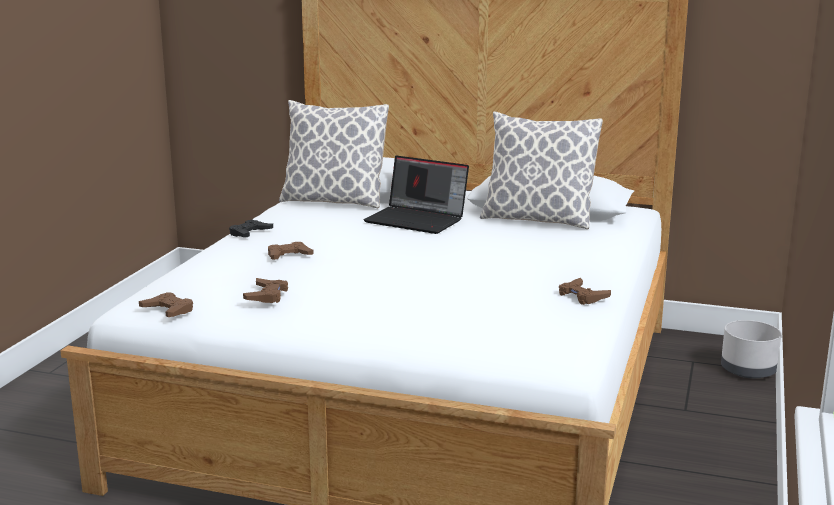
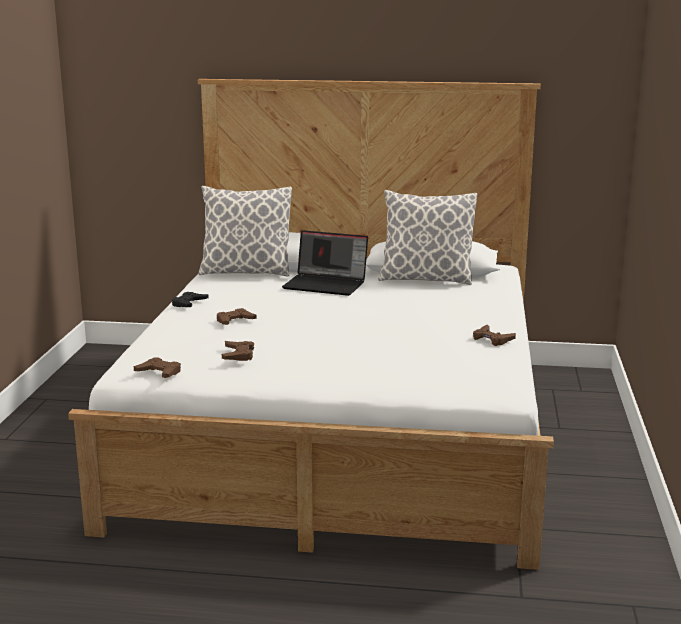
camera: 10 degrees left, 0 degrees up
grey planter [721,320,782,379] -> none

